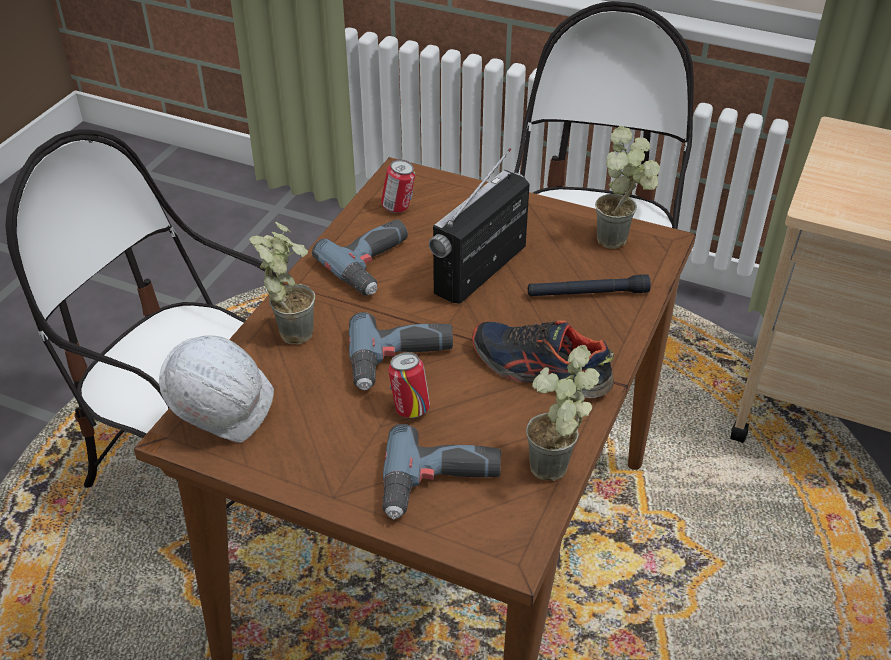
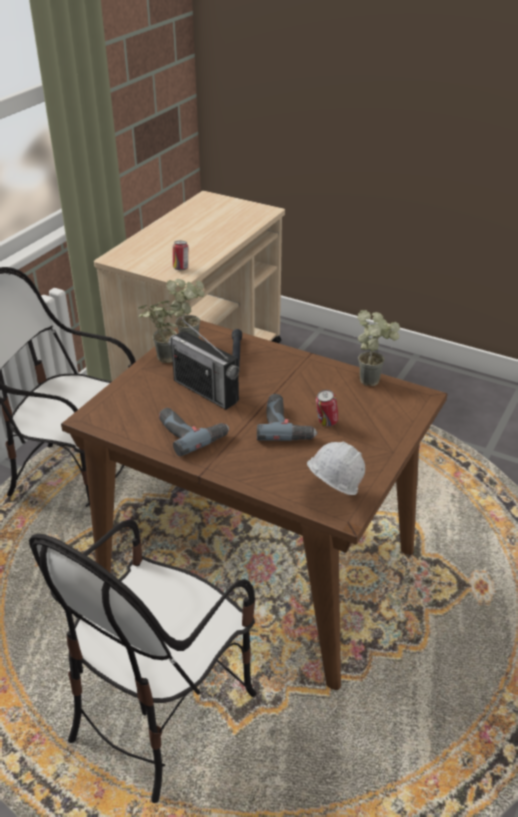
camera: 85 degrees left, 5 degrees down
potted plant [249,222,315,345] -> potted plant moved to [138,301,178,363]
can [381,159,415,213] -> can moved to [173,241,188,270]
power drill [382,424,501,519] -> none
shoe [472,320,614,398] -> none

